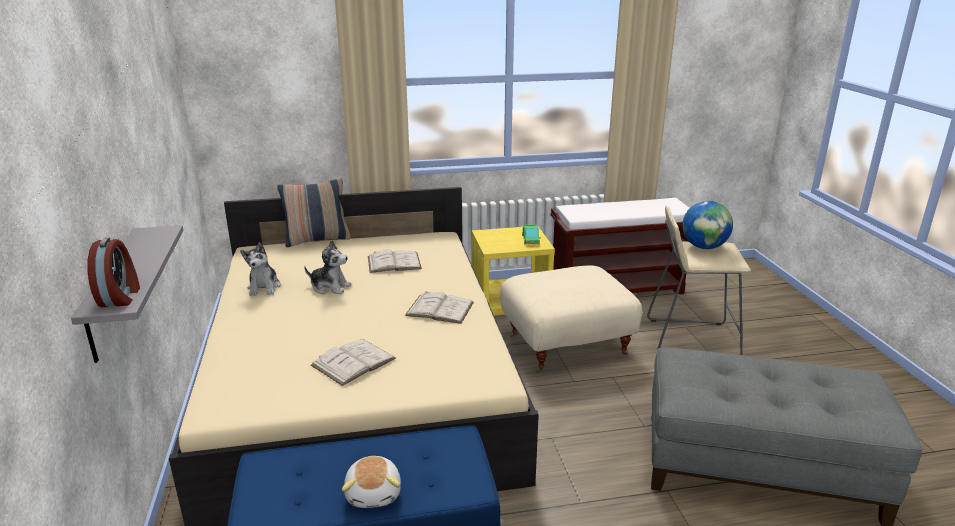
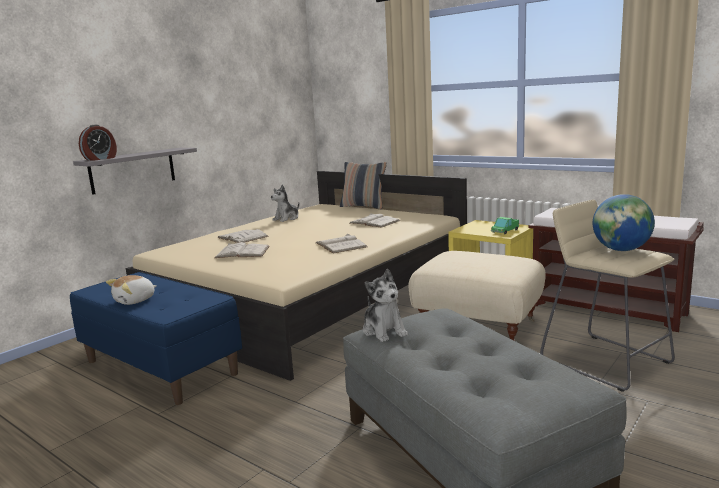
camera: 50 degrees right, 10 degrees down
plush toy [304,240,351,294] -> plush toy moved to [363,269,408,342]
none -> white book [217,229,269,243]

